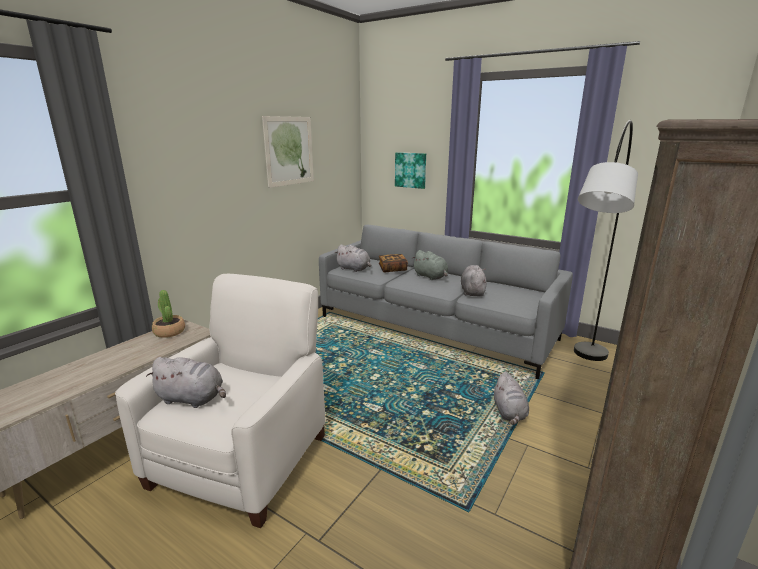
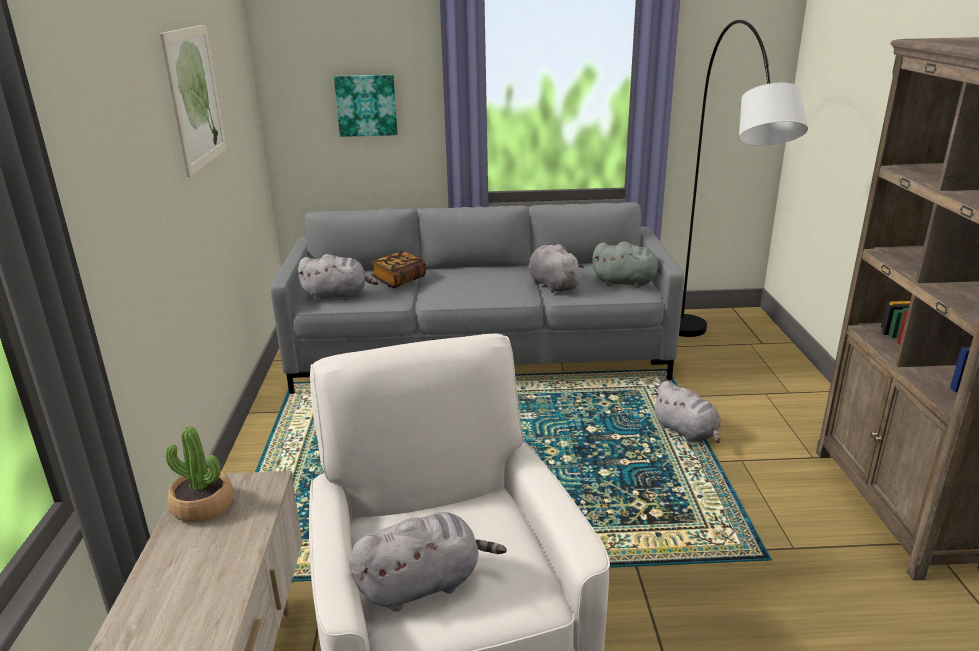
camera: 35 degrees left, 5 degrees up
grey plush toy [412,250,448,280] -> grey plush toy moved to [592,242,662,288]

